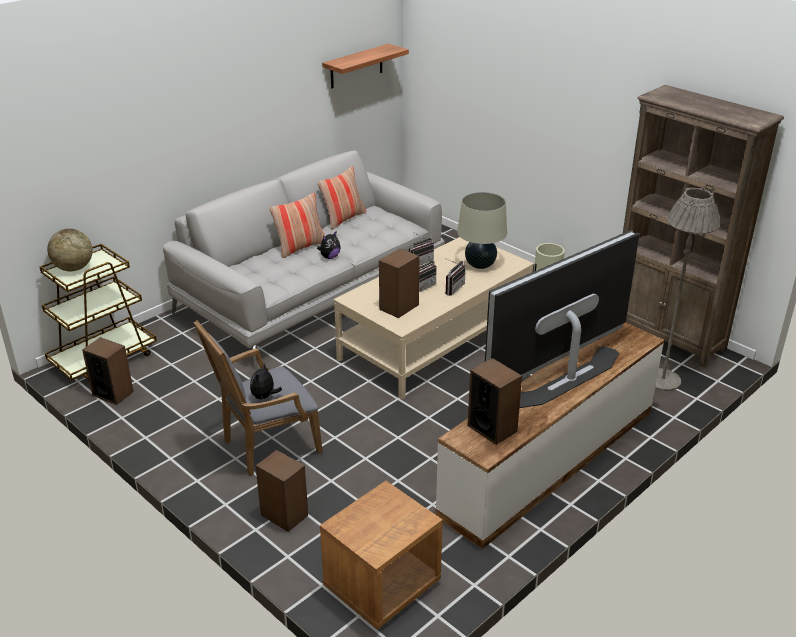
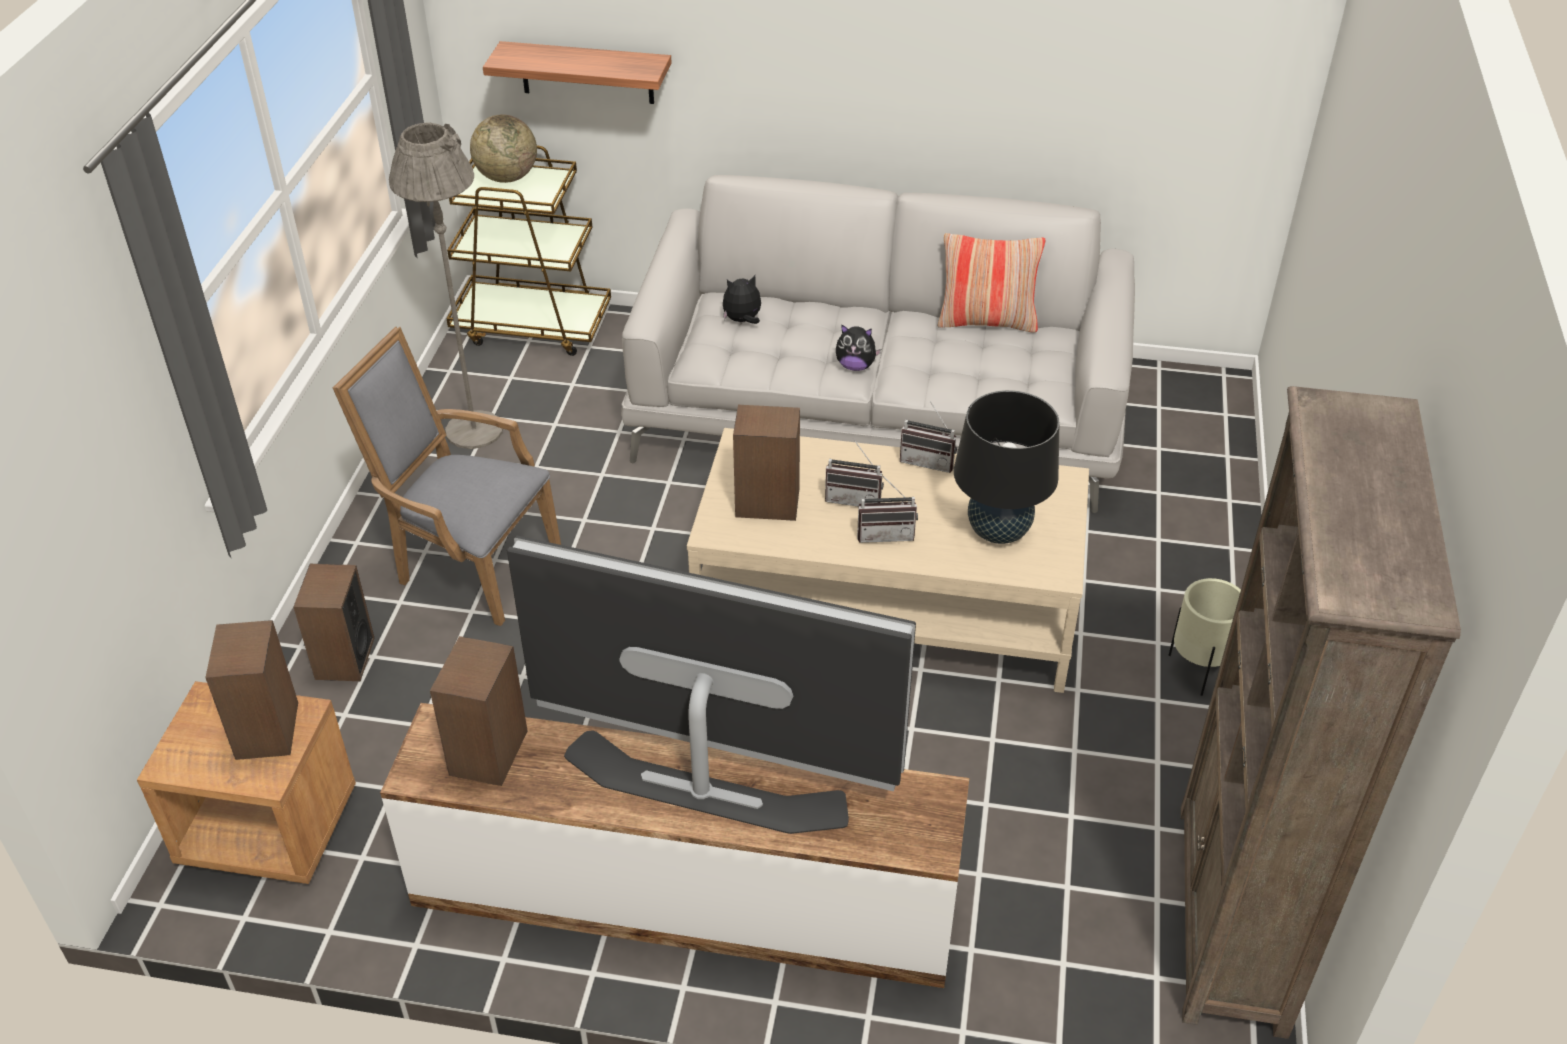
camera: 55 degrees right, 10 degrees up
speaker [82,337,134,405] -> speaker moved to [205,620,298,760]
plush toy [250,364,282,399] -> plush toy moved to [723,275,761,324]
pillow [269,193,325,258] -> none
shelf [322,44,409,88] -> shelf moved to [483,41,672,104]
beige table lamp [457,192,507,269] -> black table lamp [954,390,1059,544]
grey floor lamp [655,187,720,391] -> grey floor lamp moved to [389,122,503,449]

